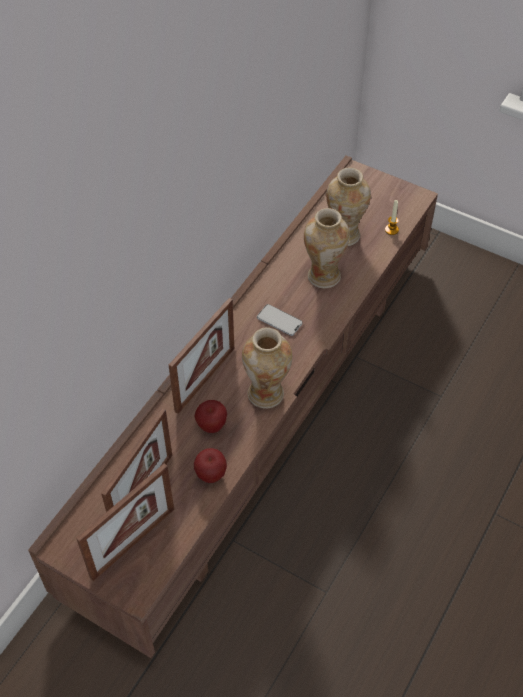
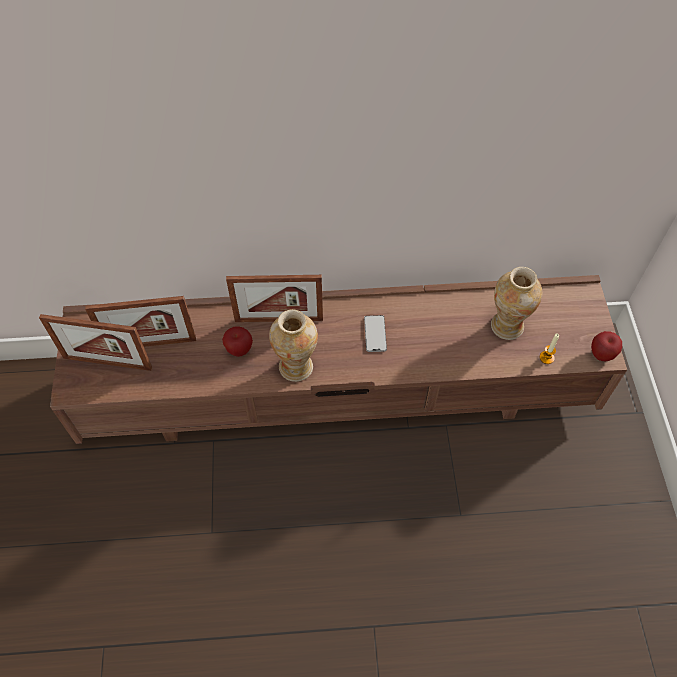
camera: 55 degrees right, 5 degrees up
apple [194,448,227,483] -> apple moved to [591,331,622,361]
vase [304,208,350,288] -> none

